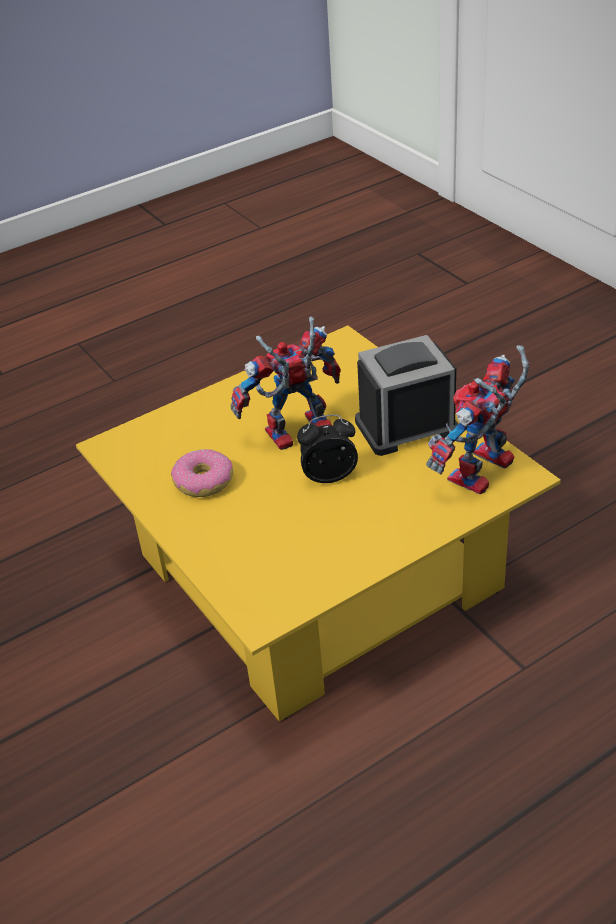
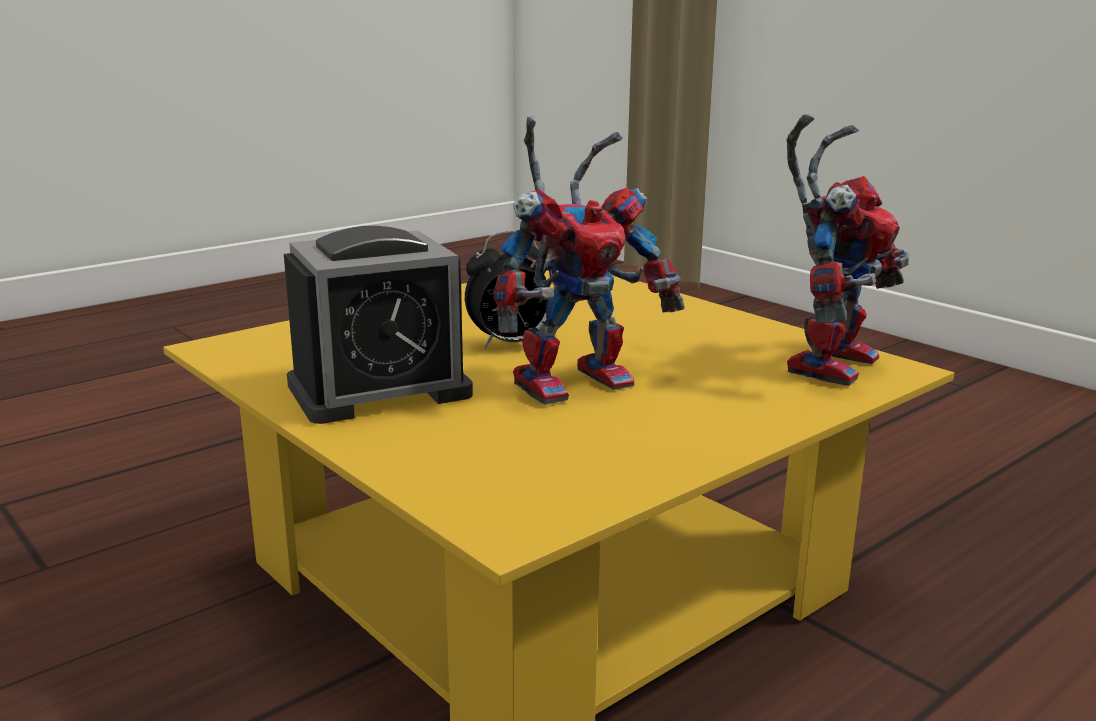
camera: 170 degrees right, 20 degrees down
donut [171,449,233,497] -> none
toy robot [426,345,529,494] -> toy robot moved to [786,114,909,386]

